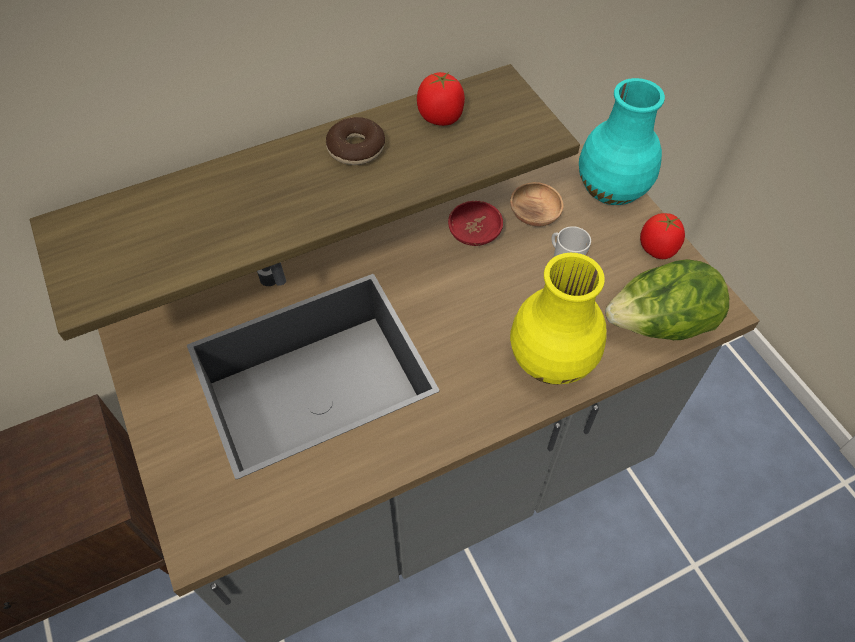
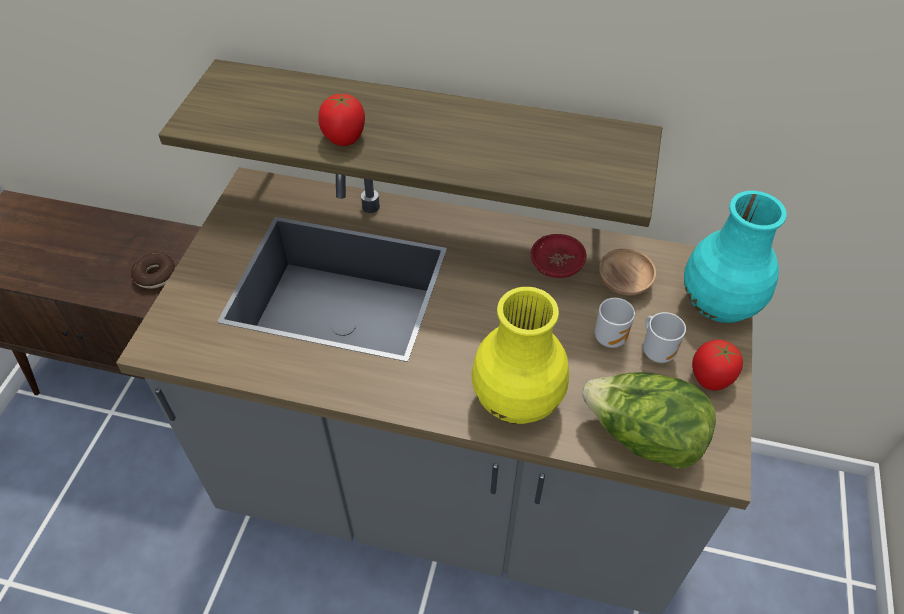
camera: 40 degrees right, 5 degrees down
donut [326,117,385,165] -> donut moved to [131,253,176,289]
tomato [417,71,465,126] -> tomato moved to [318,94,365,146]
none -> mug [643,312,686,363]

